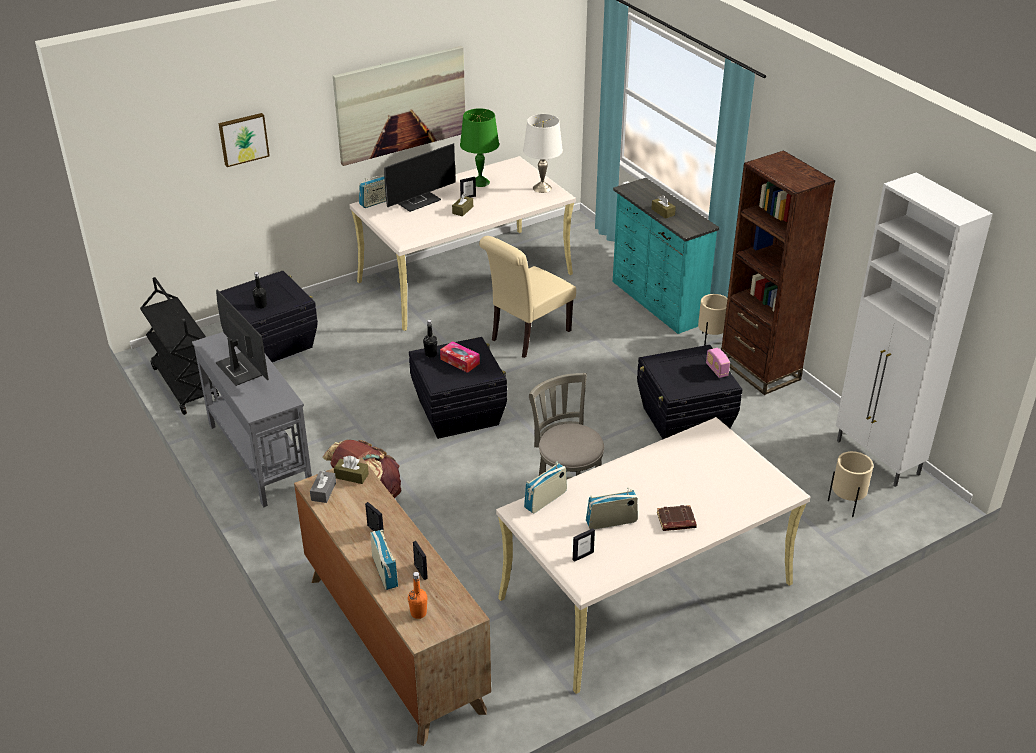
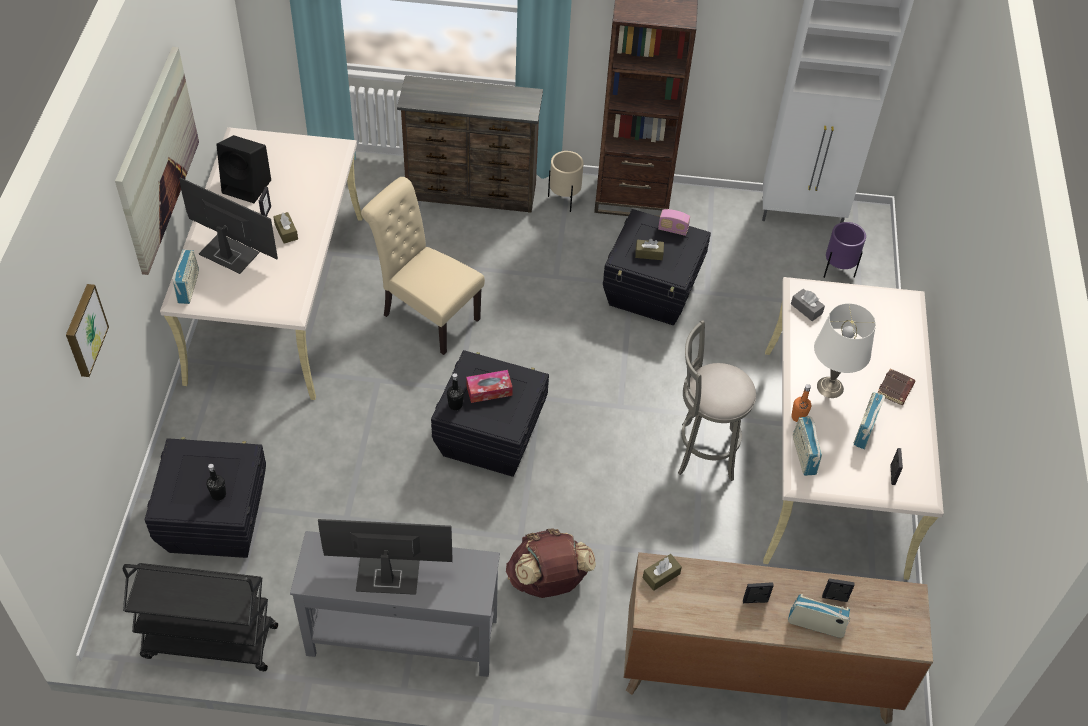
camera: 55 degrees left, 15 degrees up
grey tissue box [310,470,336,503] -> grey tissue box moved to [791,289,825,321]
monitor [384,143,456,212] -> monitor turned 60 degrees counterclockwise [179,177,278,274]
orange bottle [408,572,427,619] -> orange bottle moved to [791,384,812,422]
green table lamp [460,108,499,187] -> black speaker [216,135,271,203]
beige chair [479,236,576,358] -> beige chair turned 135 degrees clockwise [361,177,485,355]
white table lamp [523,114,563,193] -> white table lamp moved to [814,303,876,398]
turquoise dresser [613,178,719,334] -> brown dresser [397,75,543,213]
brown tissue box [651,195,676,219] -> brown tissue box moved to [635,239,664,260]
beige planter [828,451,873,517] -> purple planter [824,222,866,278]

